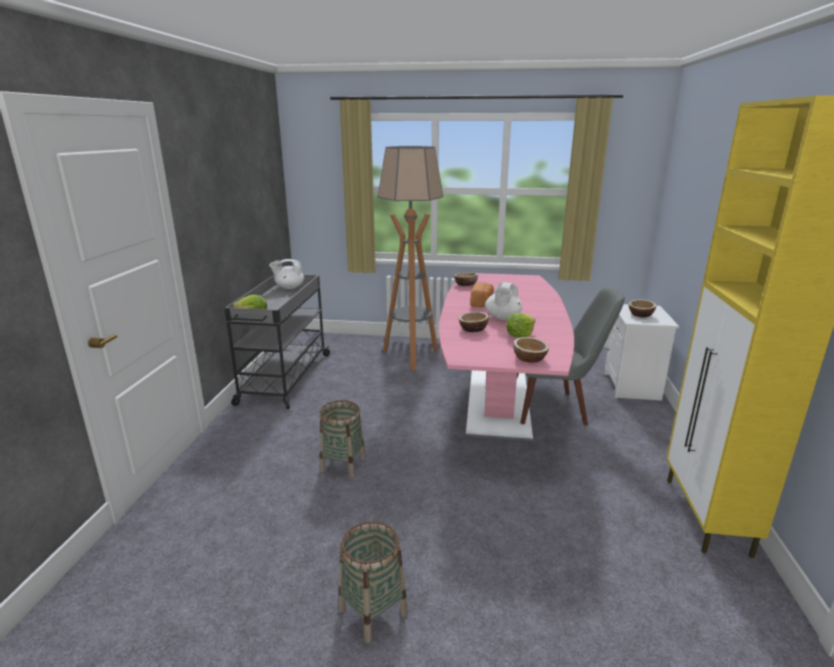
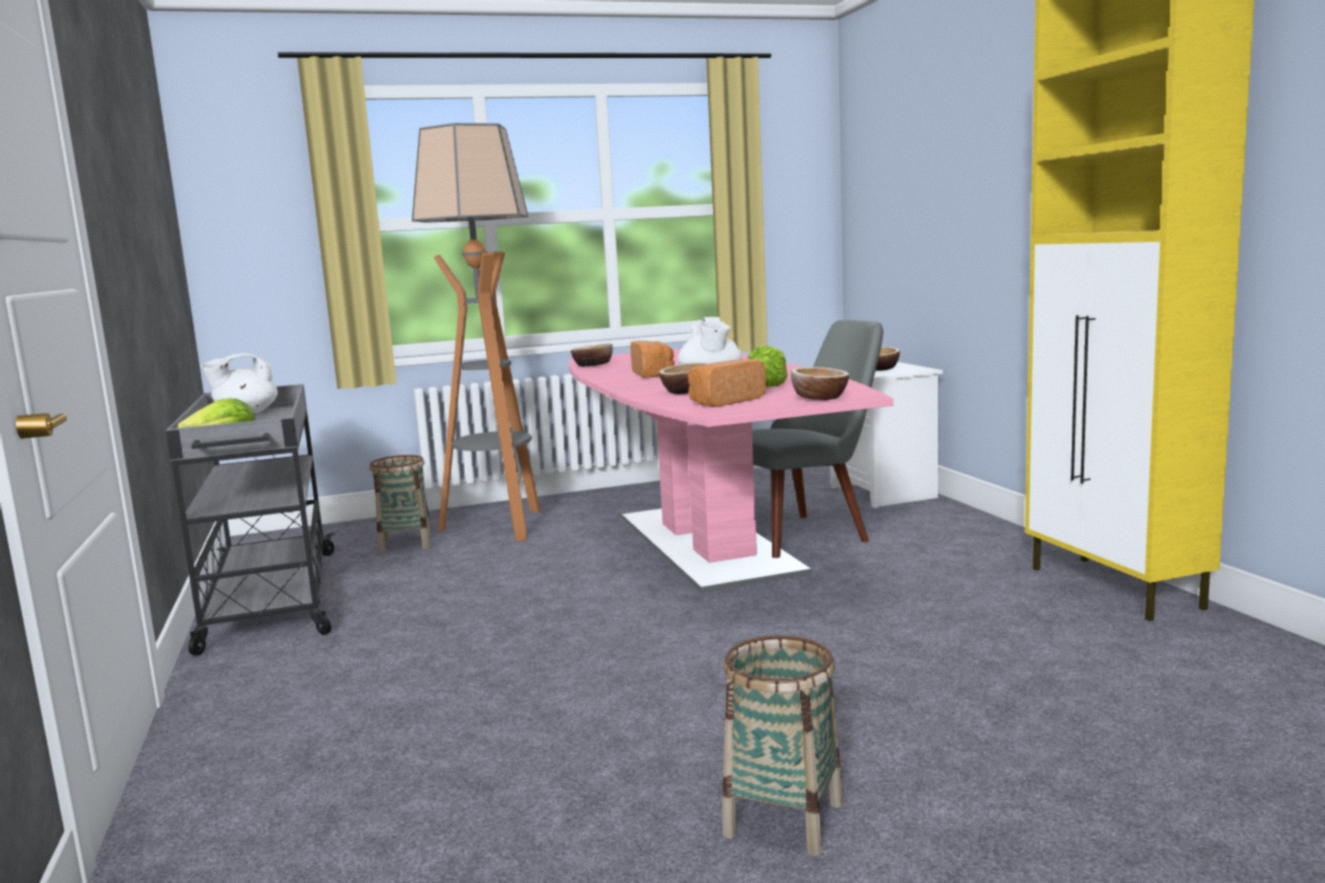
camera: 25 degrees left, 10 degrees down
basket [320,400,365,478] -> basket moved to [369,455,432,554]
none -> bread [688,359,766,407]

